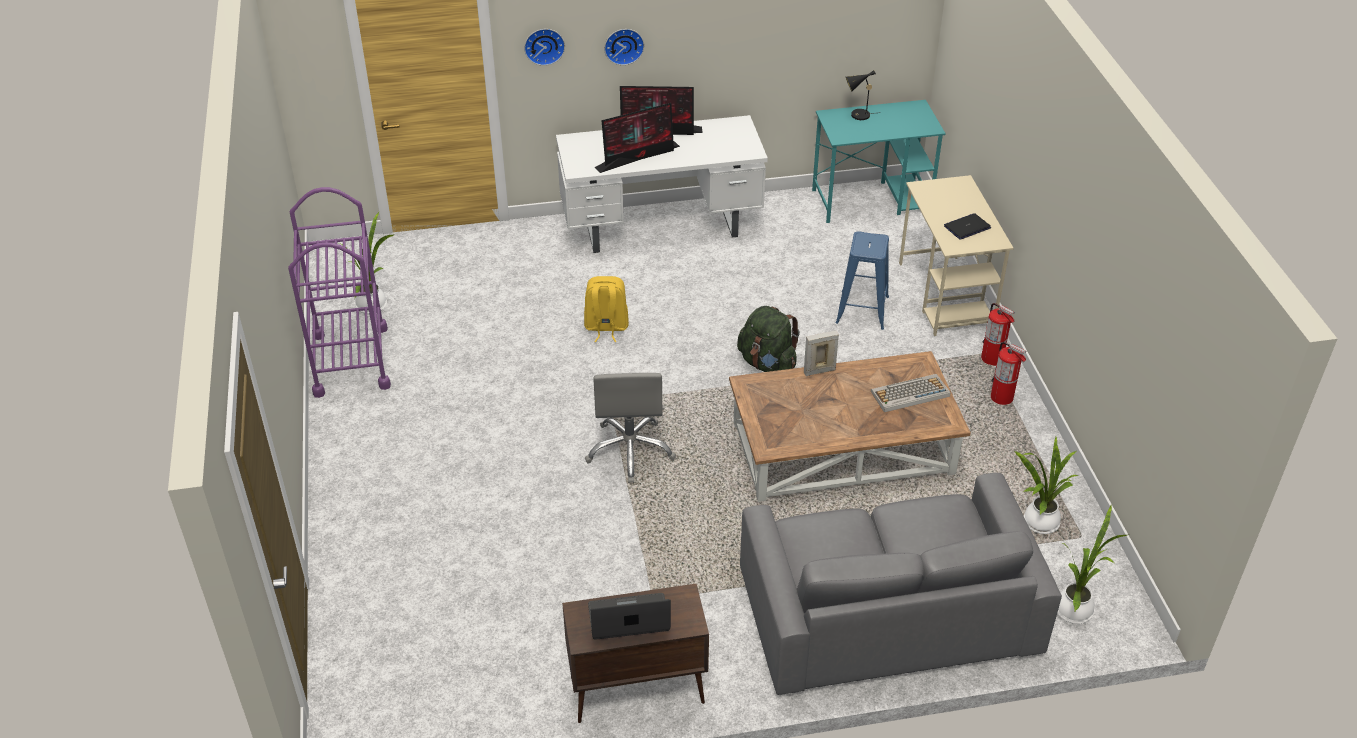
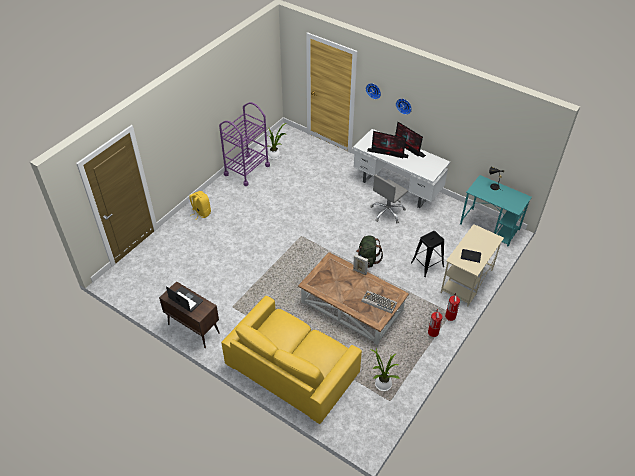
camera: 45 degrees right, 5 degrees up
yellow backpack [584,276,629,342] -> yellow backpack moved to [189,191,211,220]
grey office chair [585,373,676,483] -> grey office chair moved to [370,175,408,223]
grey sofa [740,473,1062,695] -> yellow sofa [221,296,362,424]
blue stool [835,231,889,330] -> black stool [411,231,444,277]
potted plant [1057,506,1127,624] -> none

